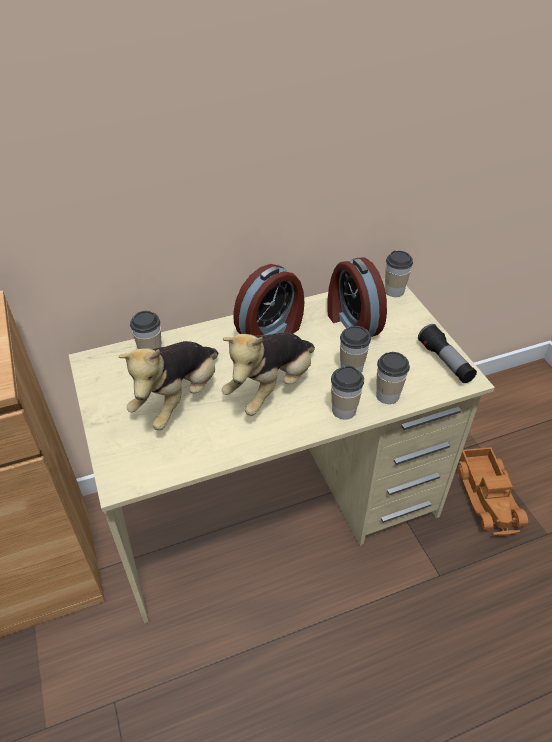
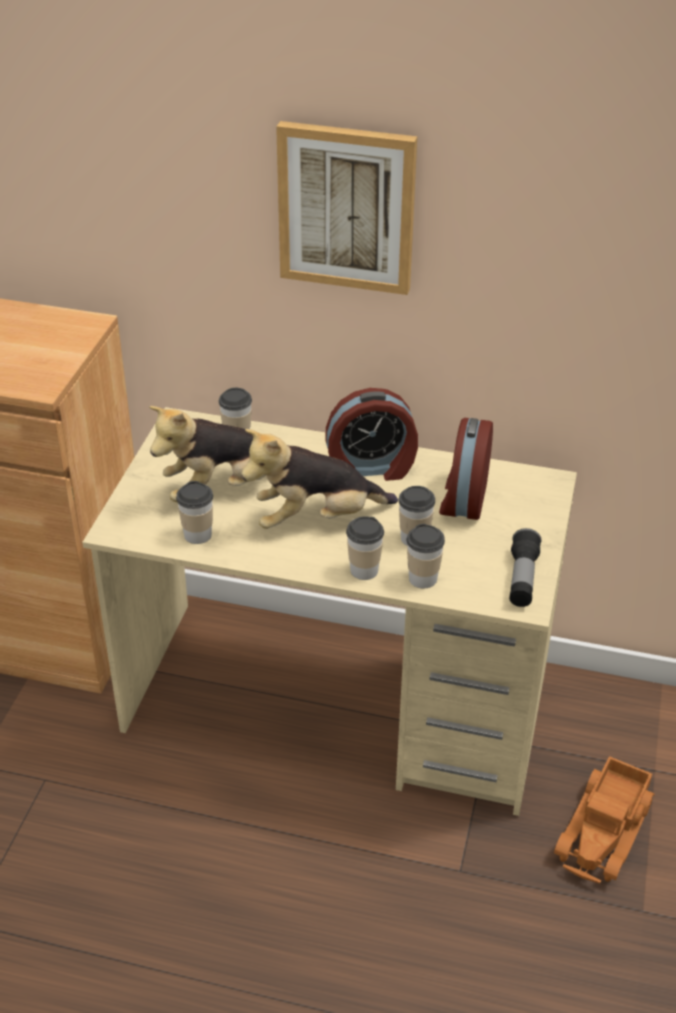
camera: 35 degrees right, 5 degrees down
cup [385,251,413,297] -> cup moved to [176,481,213,544]
none -> picture [276,121,417,295]

